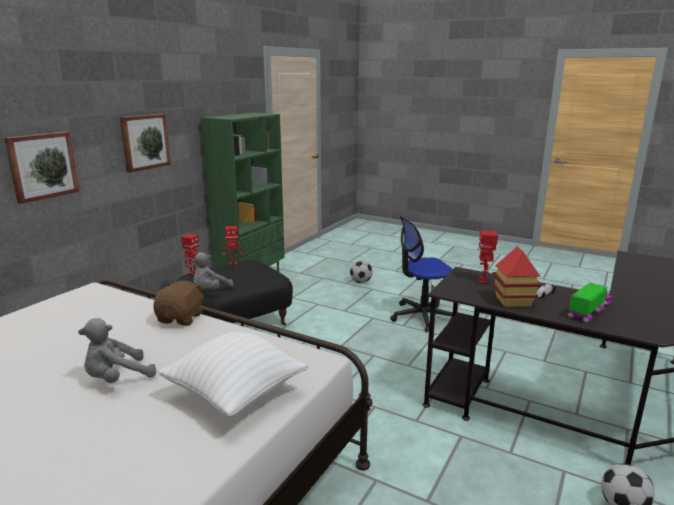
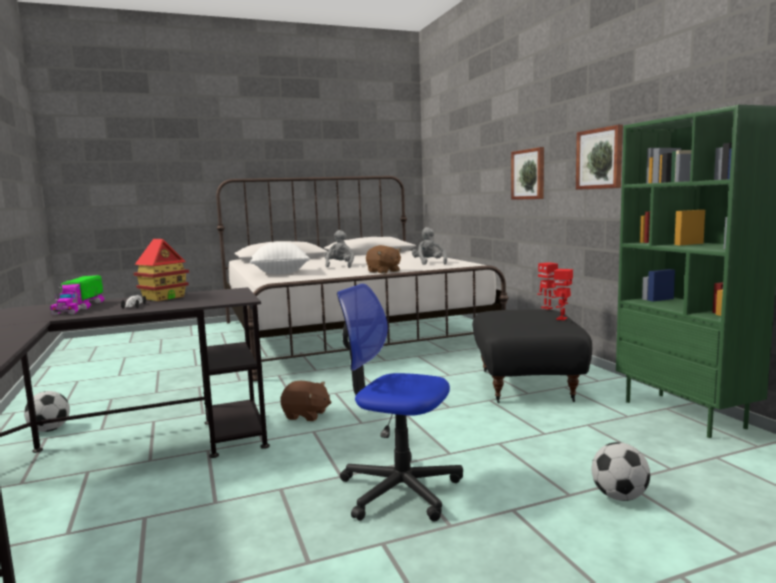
camera: 130 degrees right, 10 degrees down
grey plush toy [192,252,233,289] -> grey plush toy moved to [412,227,447,265]
office chair [390,216,453,332] -> office chair turned 90 degrees counterclockwise [337,284,463,521]
toy robot [478,230,498,284] -> none
none -> brown plush toy [280,381,331,421]

